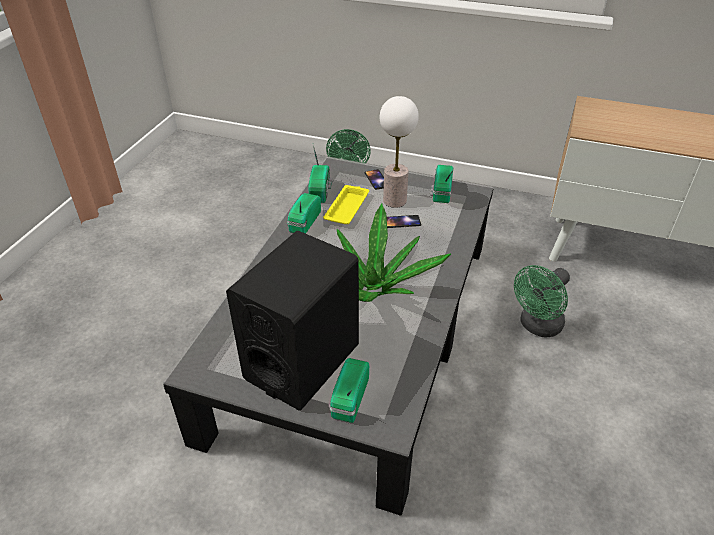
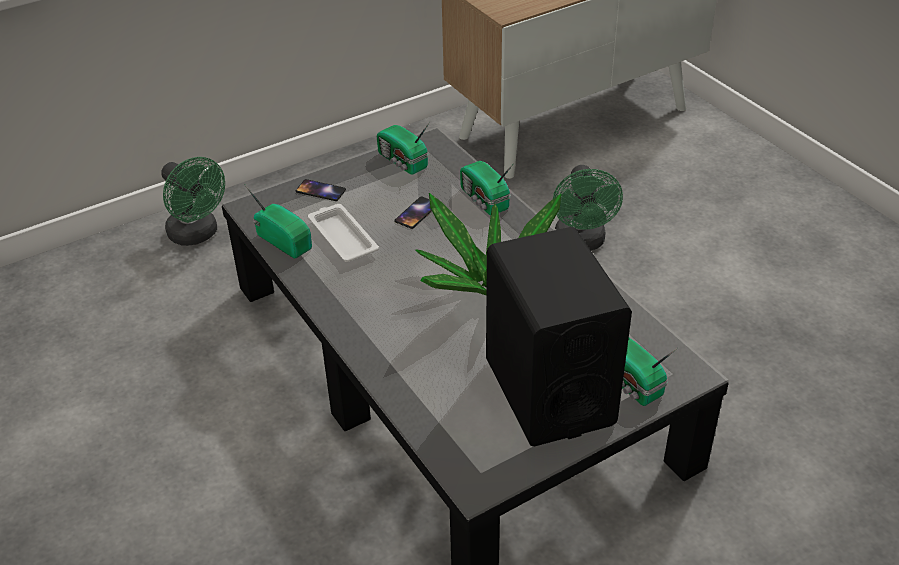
camera: 50 degrees left, 0 degrees up
radio [287,193,321,234] -> radio moved to [460,161,514,215]
yellow tray [323,185,369,224] -> white tray [308,204,379,262]
table lamp [380,96,419,208] -> none

